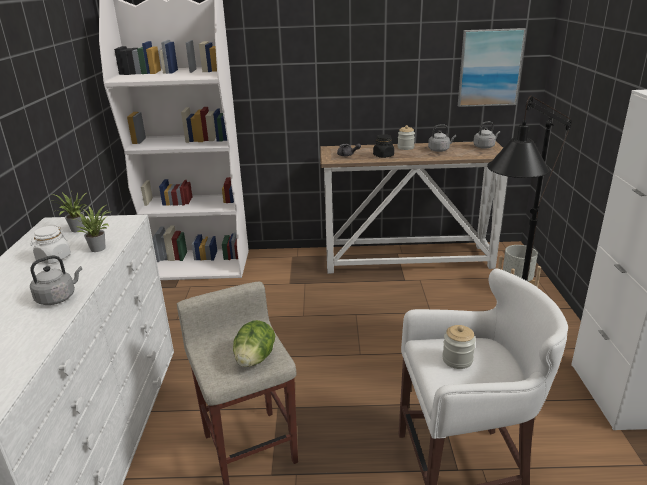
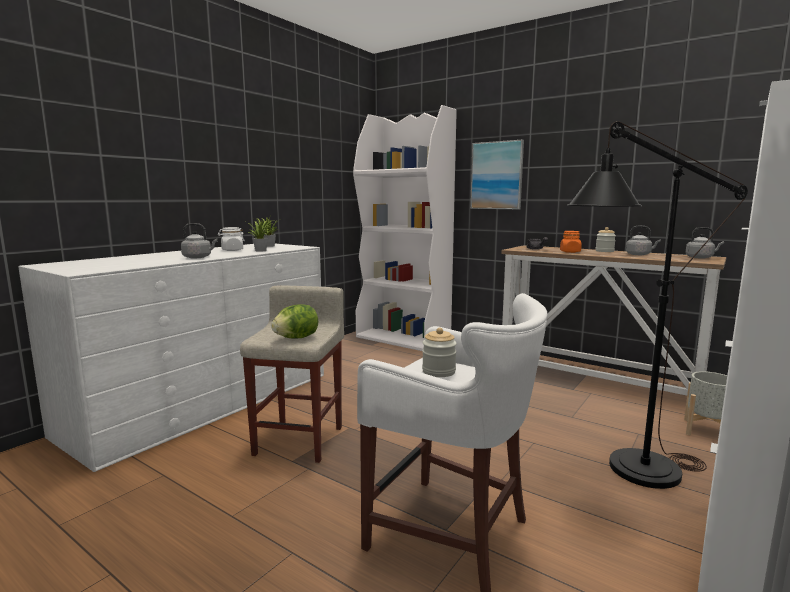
camera: 35 degrees right, 15 degrees down
black jar [373,134,394,158] -> orange jar [560,231,582,253]
picture [458,28,526,107] -> picture moved to [470,140,524,209]

